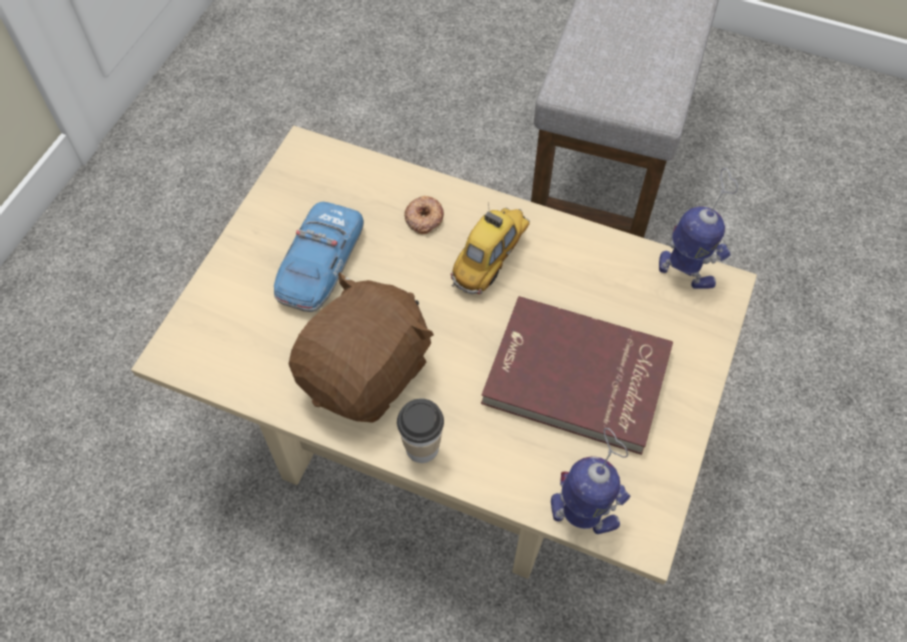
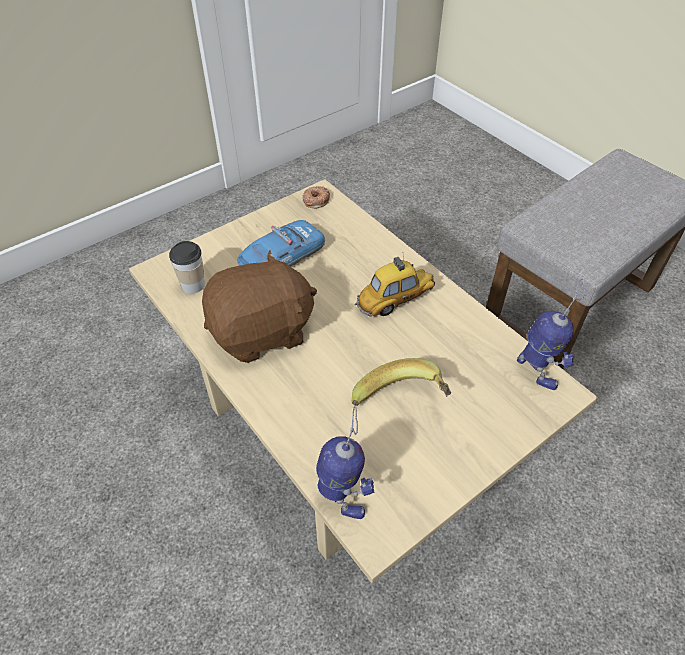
camera: 30 degrees right, 10 degrees down
cup [397,399,444,463] -> cup moved to [169,241,205,294]
donut [404,196,444,234] -> donut moved to [303,186,330,208]
red book [481,296,673,455] -> banana [352,358,451,406]

